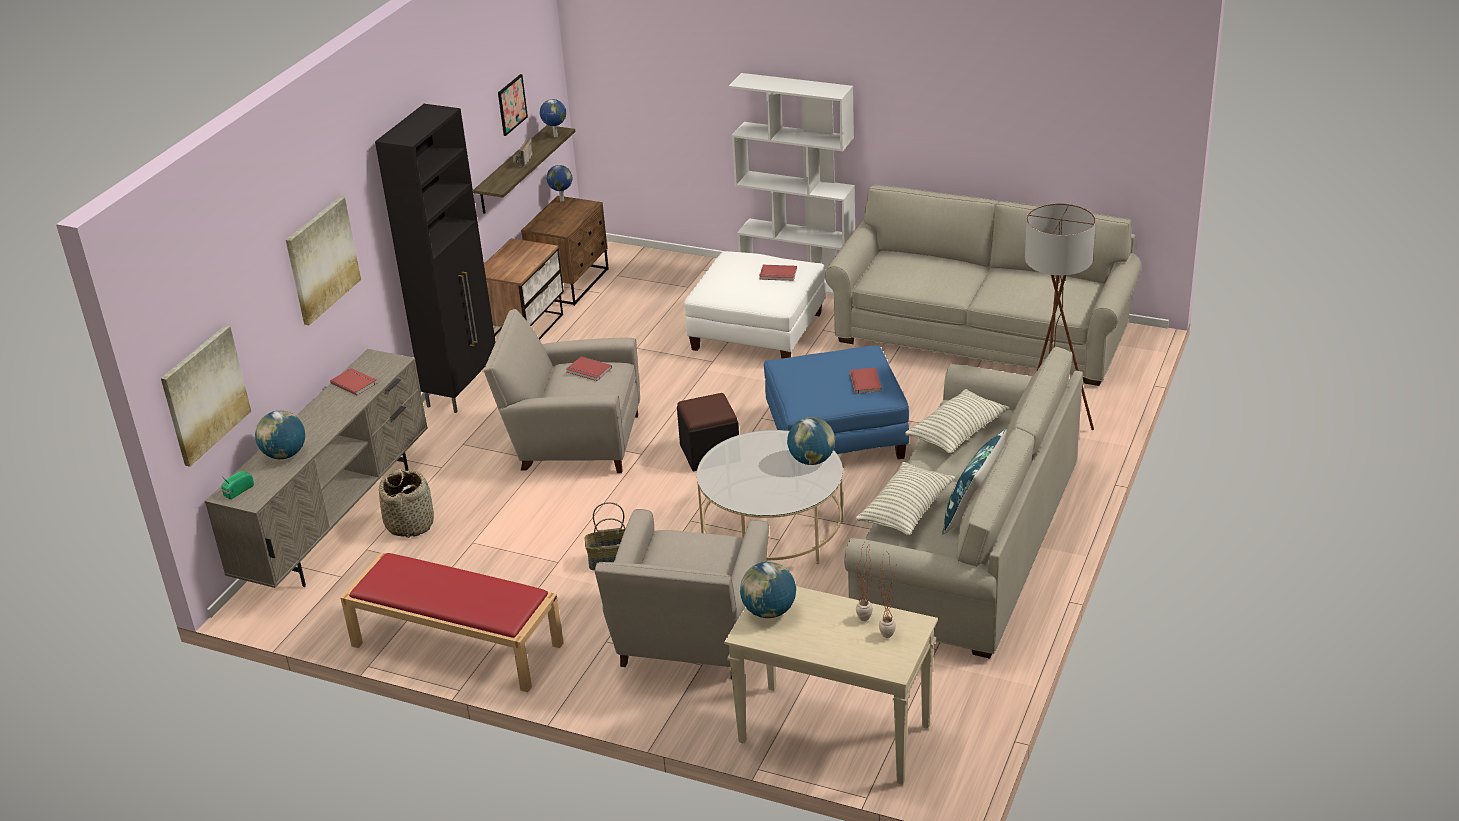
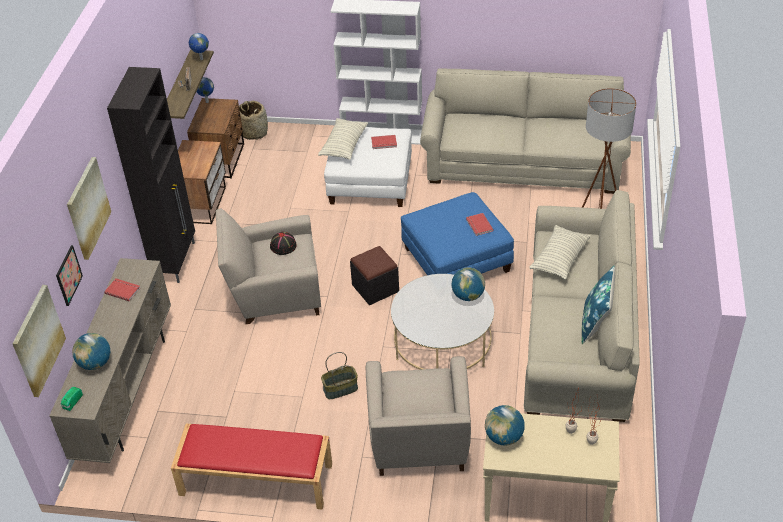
camera: 15 degrees left, 10 degrees up
basket [379,469,434,538] -> basket moved to [239,101,268,140]
picture [498,74,528,136] -> picture moved to [56,245,83,306]
red book [566,356,612,381] -> black hat [270,232,297,255]
pillow [856,462,955,535] -> pillow moved to [318,118,368,160]

